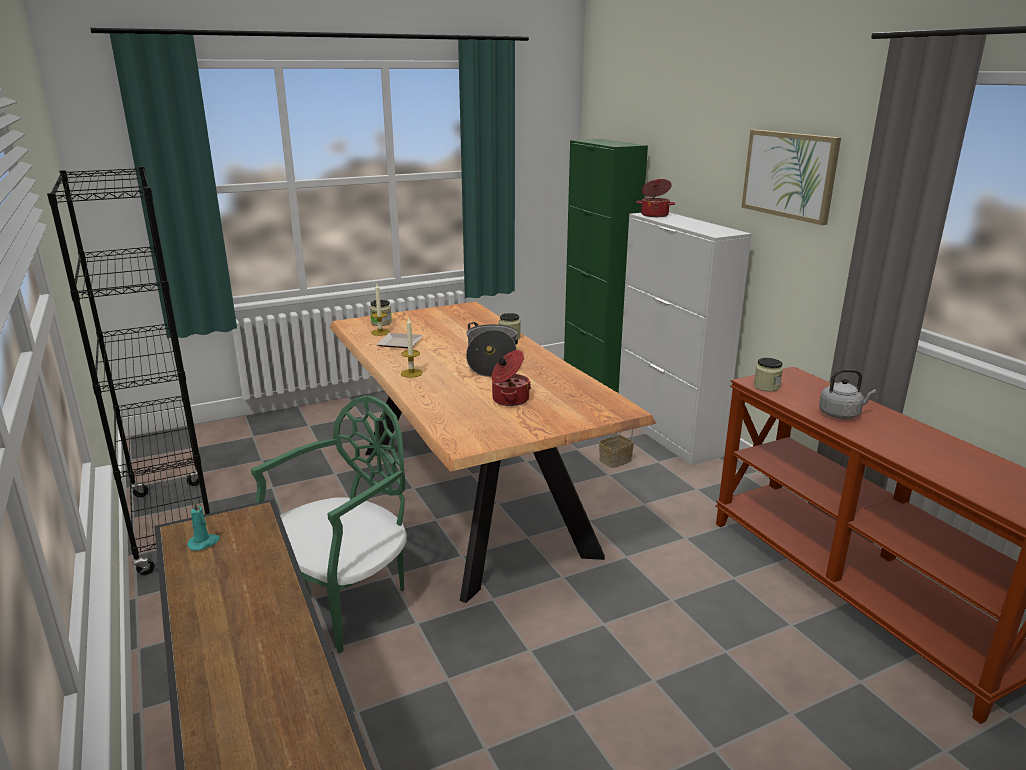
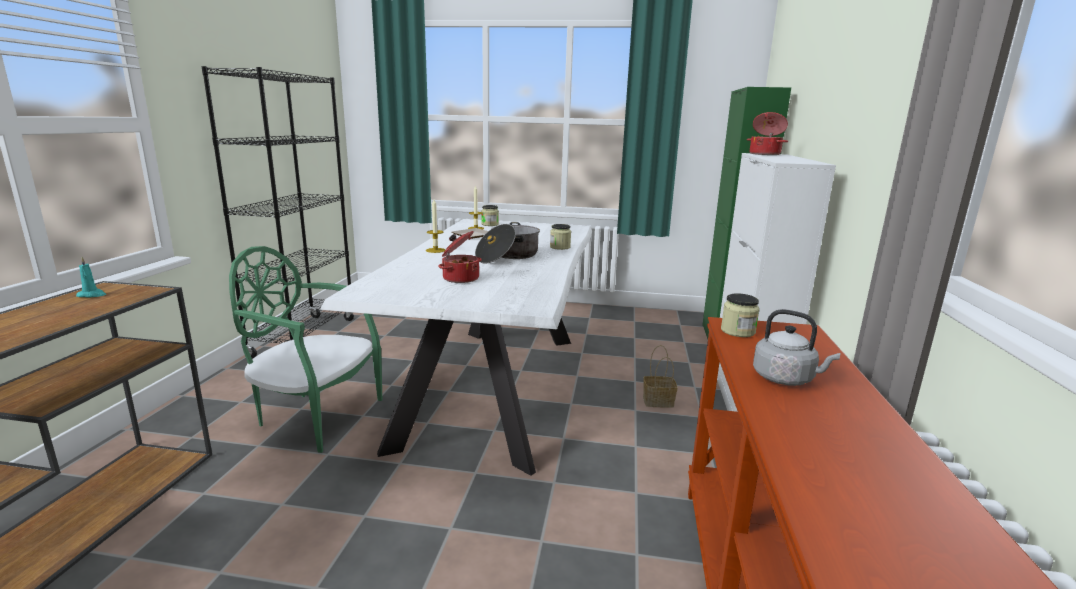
camera: 35 degrees right, 5 degrees down
green chair [251,395,407,653] -> green chair turned 150 degrees counterclockwise [229,246,382,453]
brown dining table [330,302,656,603] -> white dining table [320,219,592,476]
picture [741,130,841,225] -> none

